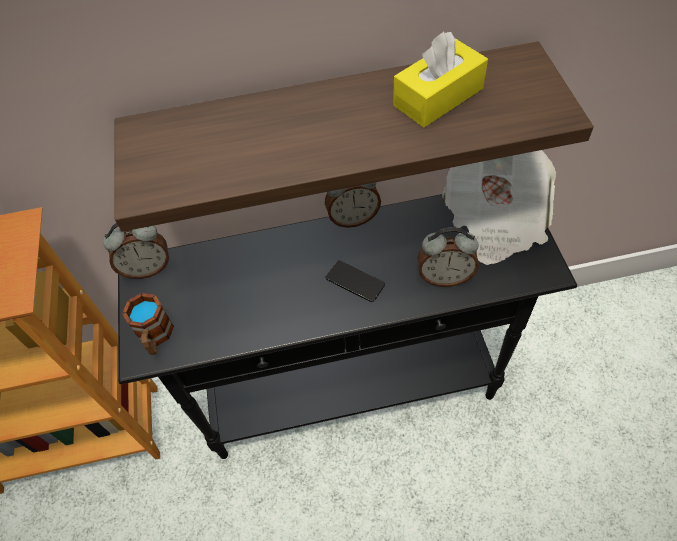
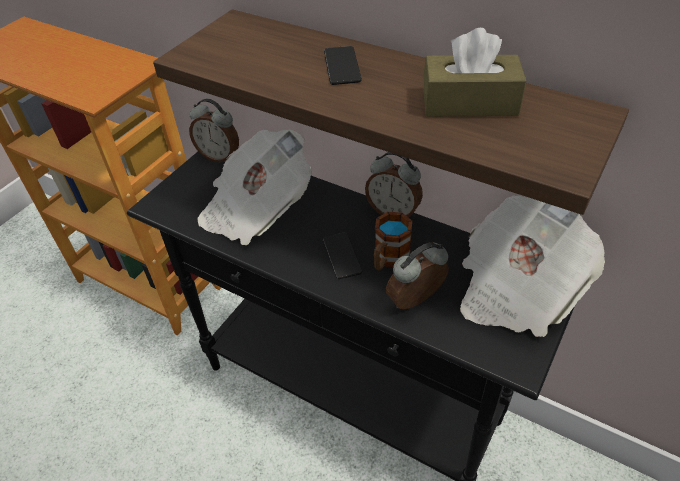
camera: 40 degrees right, 10 degrees down
mug [122,293,174,355] -> mug moved to [374,212,412,271]
yellow tissue box [393,31,488,128] -> brown tissue box [423,28,526,117]
alarm clock [417,227,479,287] -> alarm clock turned 105 degrees clockwise [386,242,449,309]
none -> newspaper [197,130,311,245]
none -> phone [324,46,362,85]

